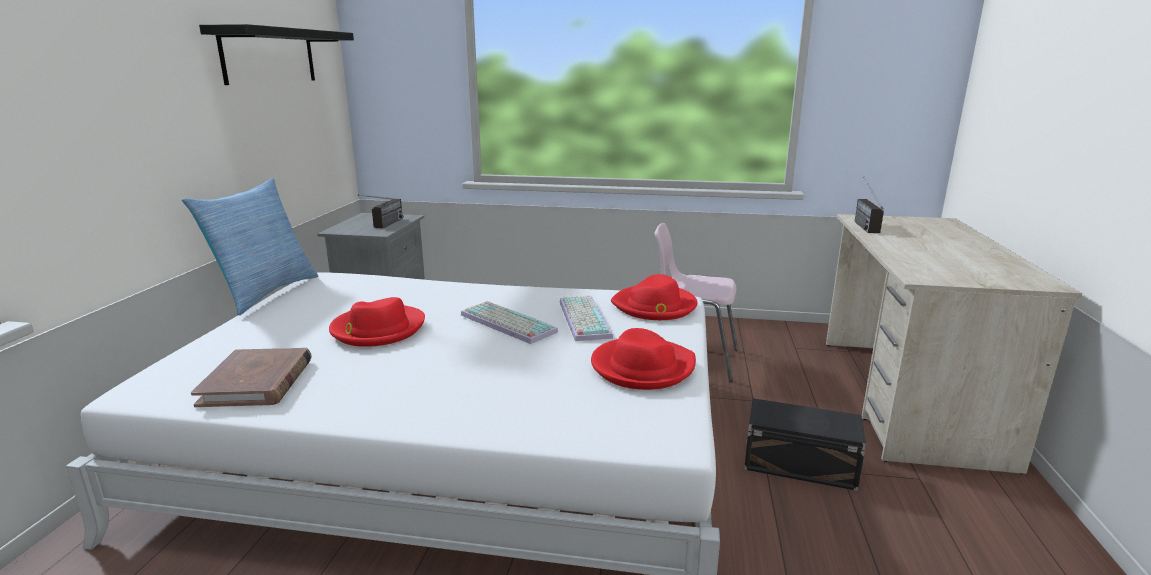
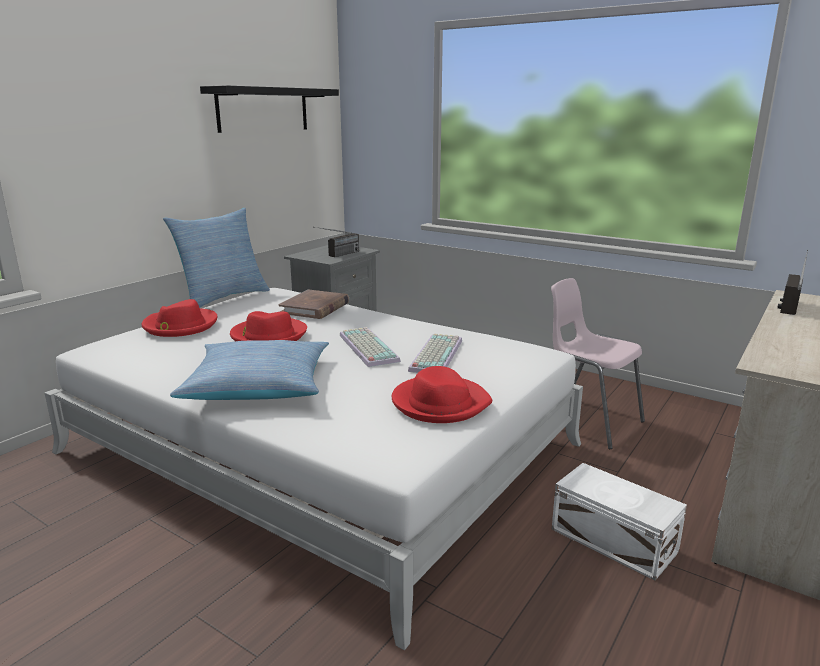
camera: 25 degrees right, 0 degrees up
brown book [191,348,312,407] -> brown book moved to [279,290,349,319]
red hat [611,274,697,320] -> red hat moved to [141,299,217,337]
black storage box [744,398,866,491] -> white storage box [552,463,687,581]
none -> pillow [170,340,329,400]

